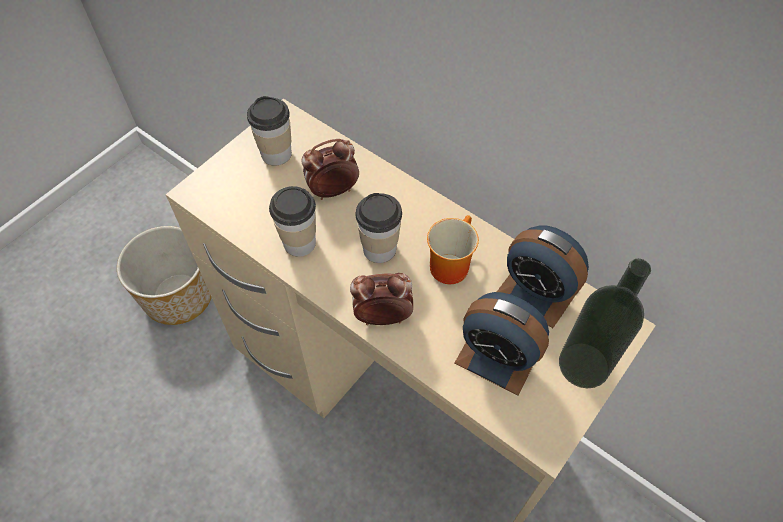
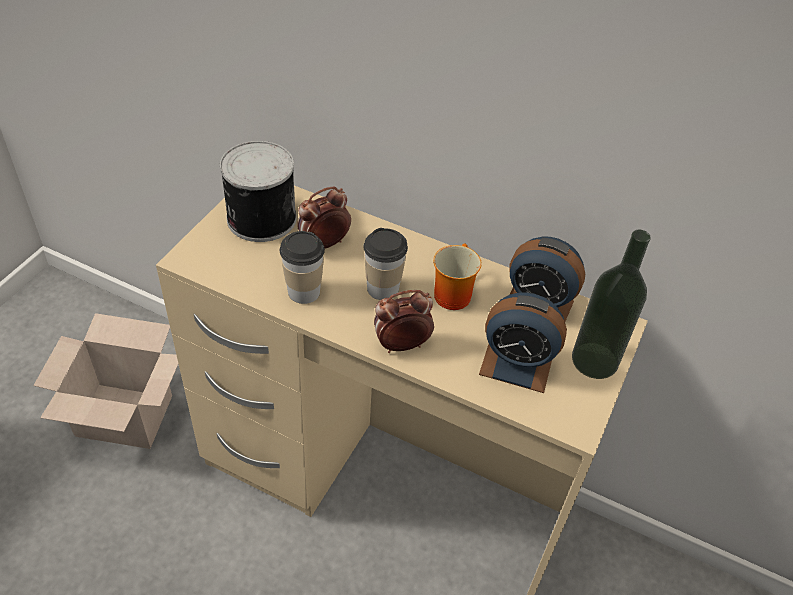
camera: 15 degrees left, 10 degrees down
planter [117,226,212,325] -> cardboard box [33,313,178,449]
cup [247,96,292,166] -> can [220,141,297,242]

